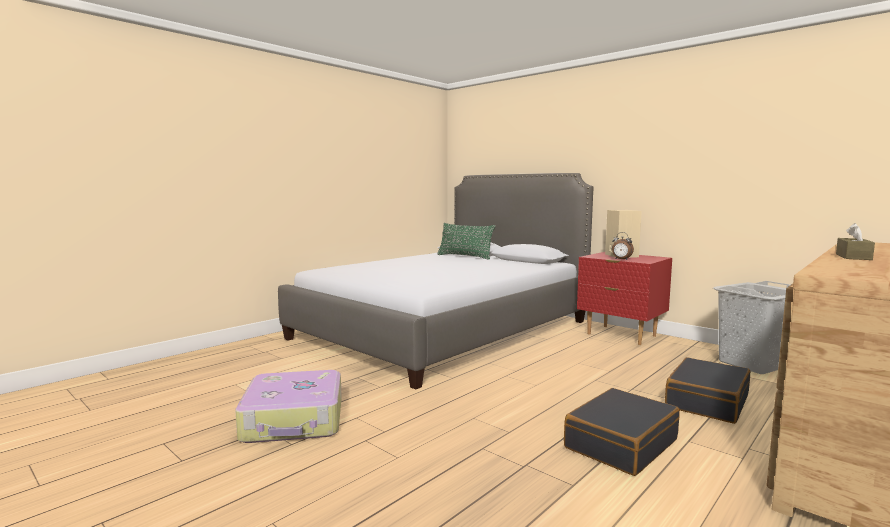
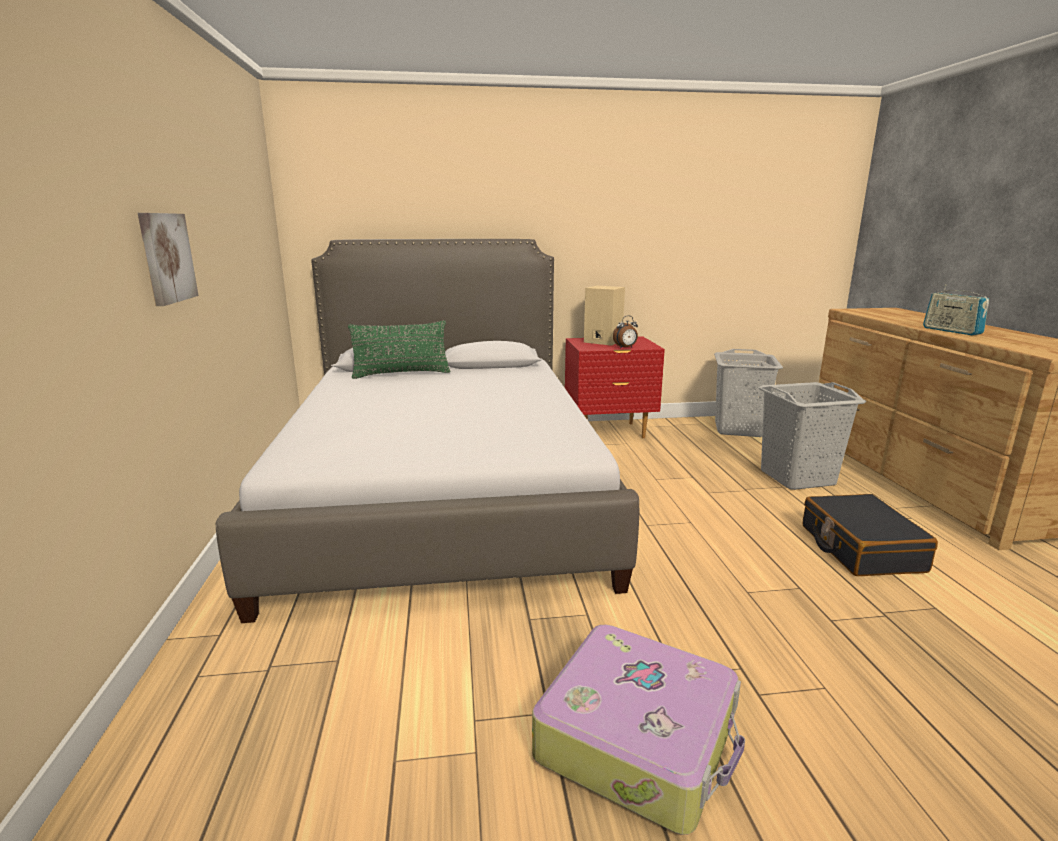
camera: 50 degrees left, 10 degrees up
black suitcase [665,357,750,424] -> grey laundry basket [759,382,866,490]
brown tissue box [836,223,875,260] -> radio [923,285,989,335]
none -> picture [138,213,199,306]

